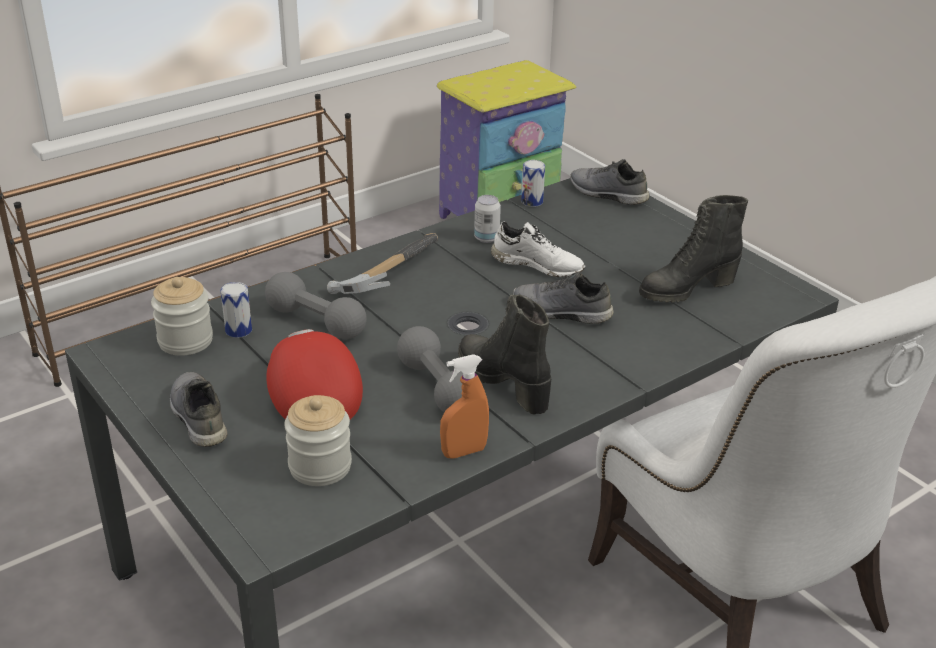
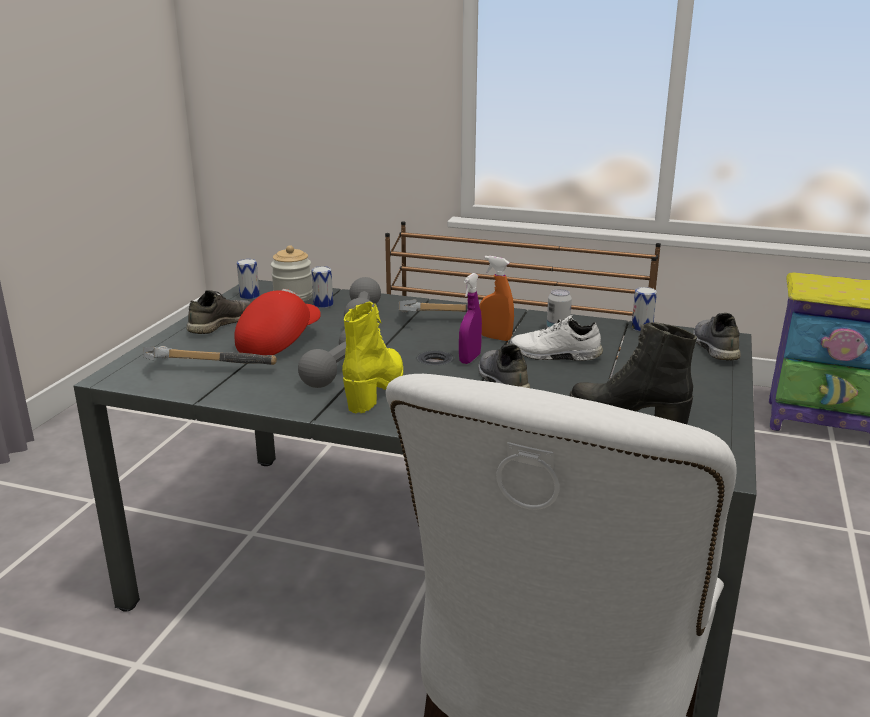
camera: 55 degrees right, 10 degrees down
jar [284,395,352,486] -> hammer [143,346,277,365]
orange spray bottle [440,354,489,459] -> orange spray bottle moved to [479,256,514,341]
black boot [458,294,551,414] -> yellow boot [342,302,403,414]
white shoe [491,221,585,277] -> white shoe turned 120 degrees clockwise [510,315,603,361]
none -> can [237,259,260,299]
none -> purple spray bottle [459,273,482,364]

